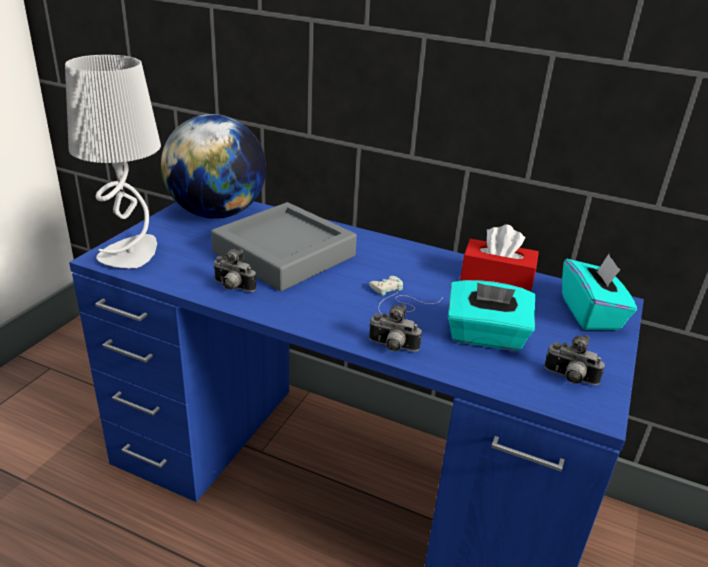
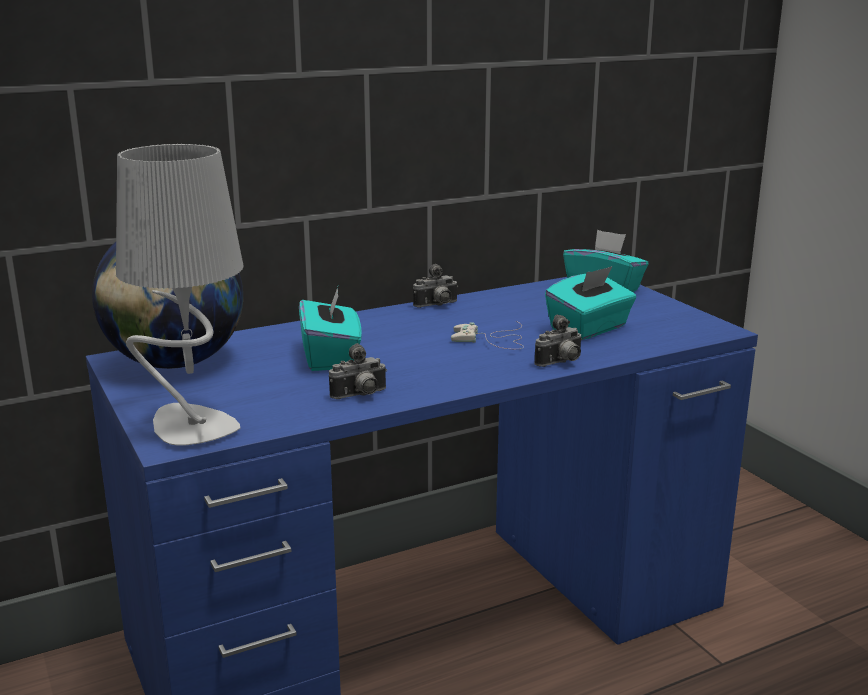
camera: 50 degrees left, 10 degrees down
grey tray [211,202,357,291] -> turquoise tissue box [299,287,362,371]
red tissue box [460,225,539,292] -> none
camera [544,335,605,385] -> camera moved to [413,264,458,308]

